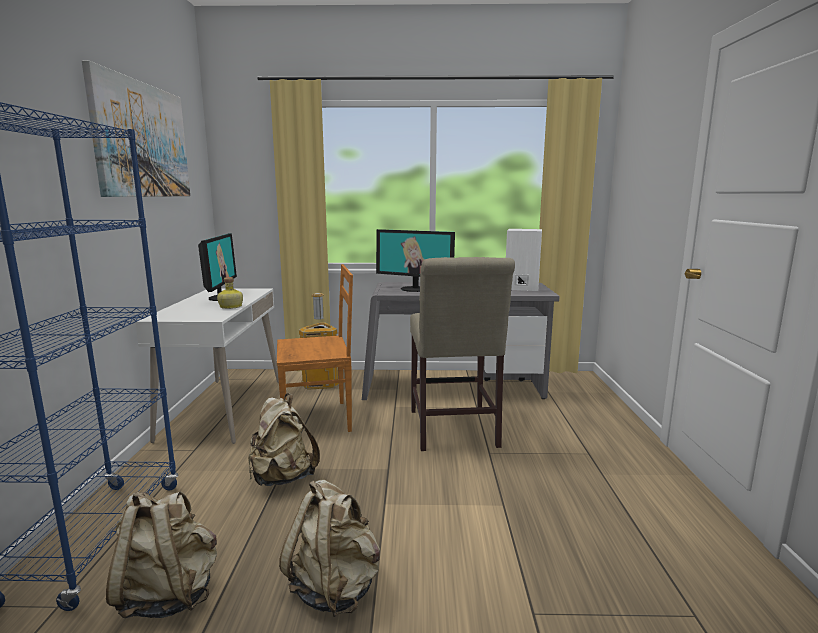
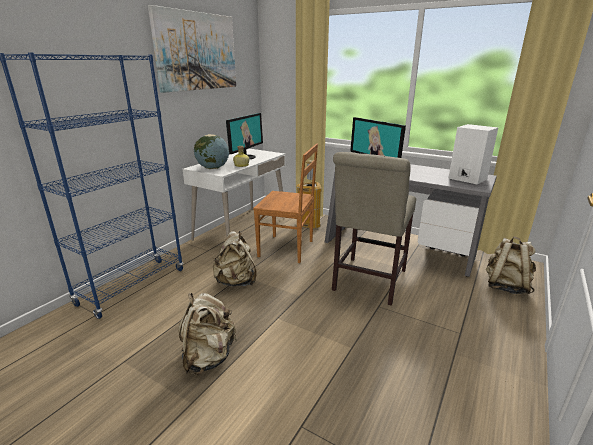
camera: 30 degrees right, 10 degrees up
beige backpack [106,491,217,618] -> beige backpack moved to [486,236,536,294]
none -> globe [194,134,229,169]

